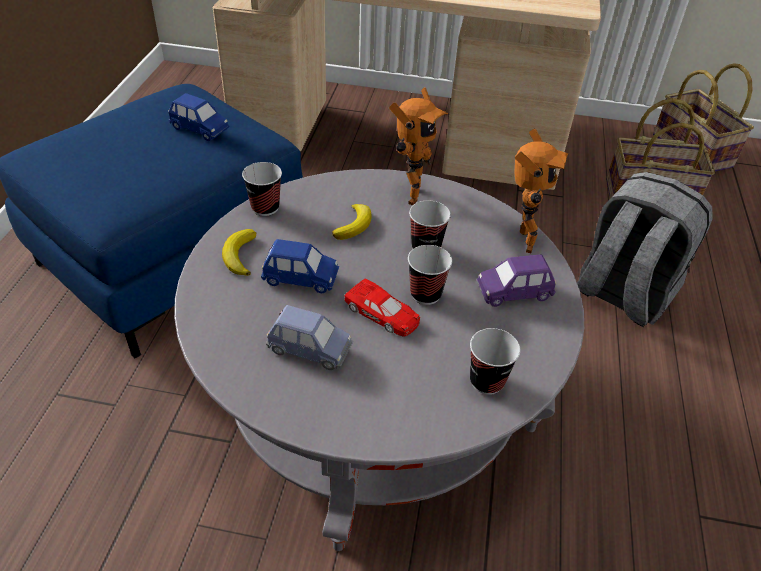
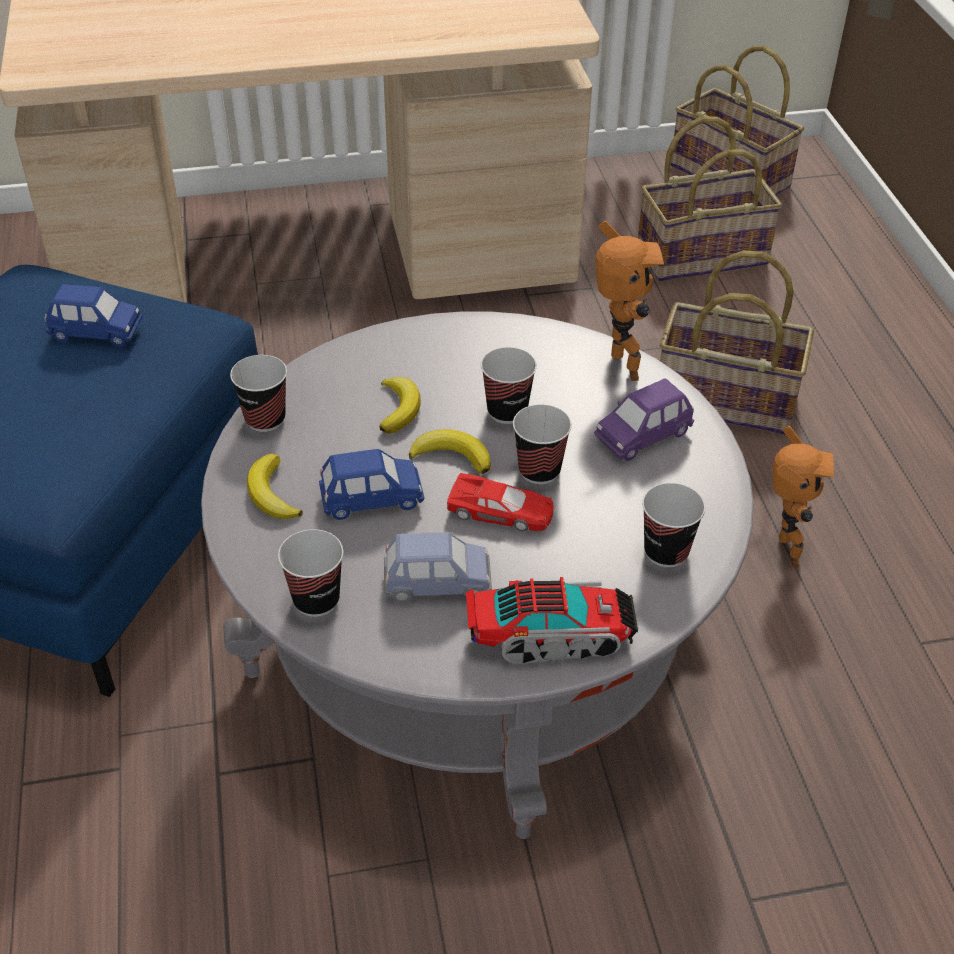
camera: 20 degrees left, 0 degrees up
toy robot [389,87,448,205] -> toy robot moved to [773,426,834,567]
grey backpack [577,172,713,327] -> basket [660,251,814,435]
none -> cup [278,529,343,617]
none -> banana [409,429,491,474]
none -> toy truck [466,577,639,664]

